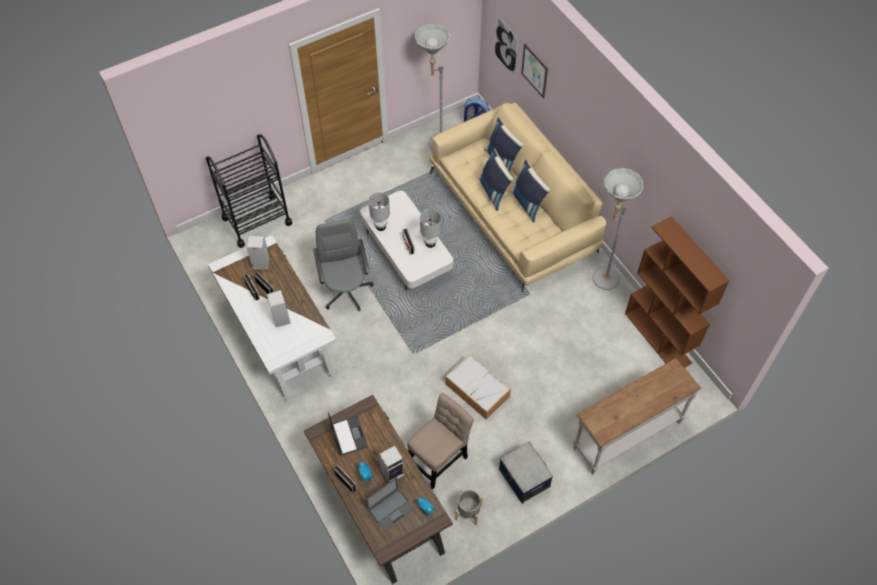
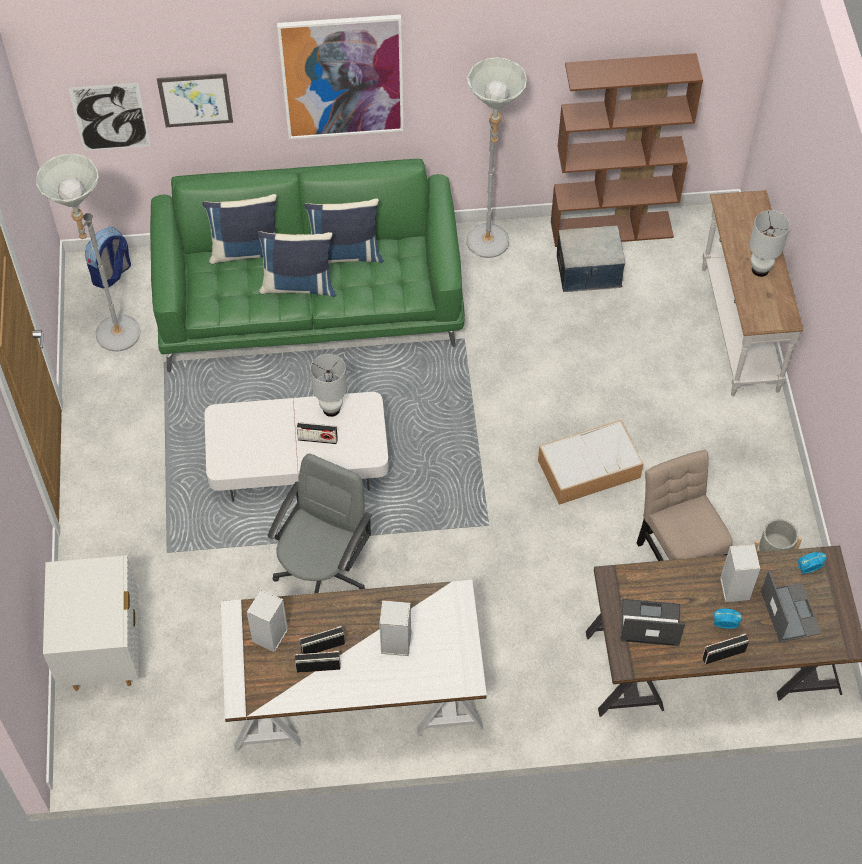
camera: 65 degrees left, 0 degrees up
black cart [206,134,292,248] -> white nightstand [43,555,139,691]
grey office chair [313,219,374,311] -> grey office chair turned 105 degrees clockwise [267,454,372,593]
white table lamp [368,193,390,231] -> white table lamp moved to [749,210,790,277]
beige sofa [430,102,606,292] -> green sofa [150,159,465,372]
storage box [499,442,553,504] -> storage box moved to [557,226,625,292]
none -> picture [277,14,403,139]

